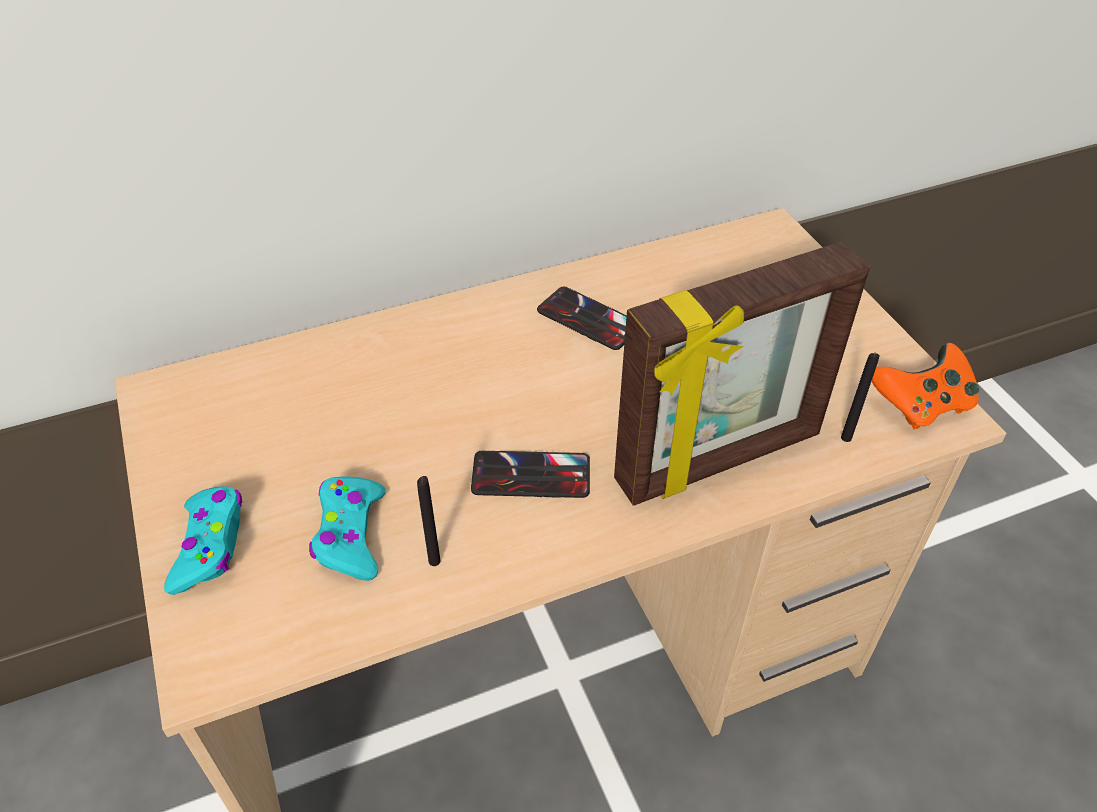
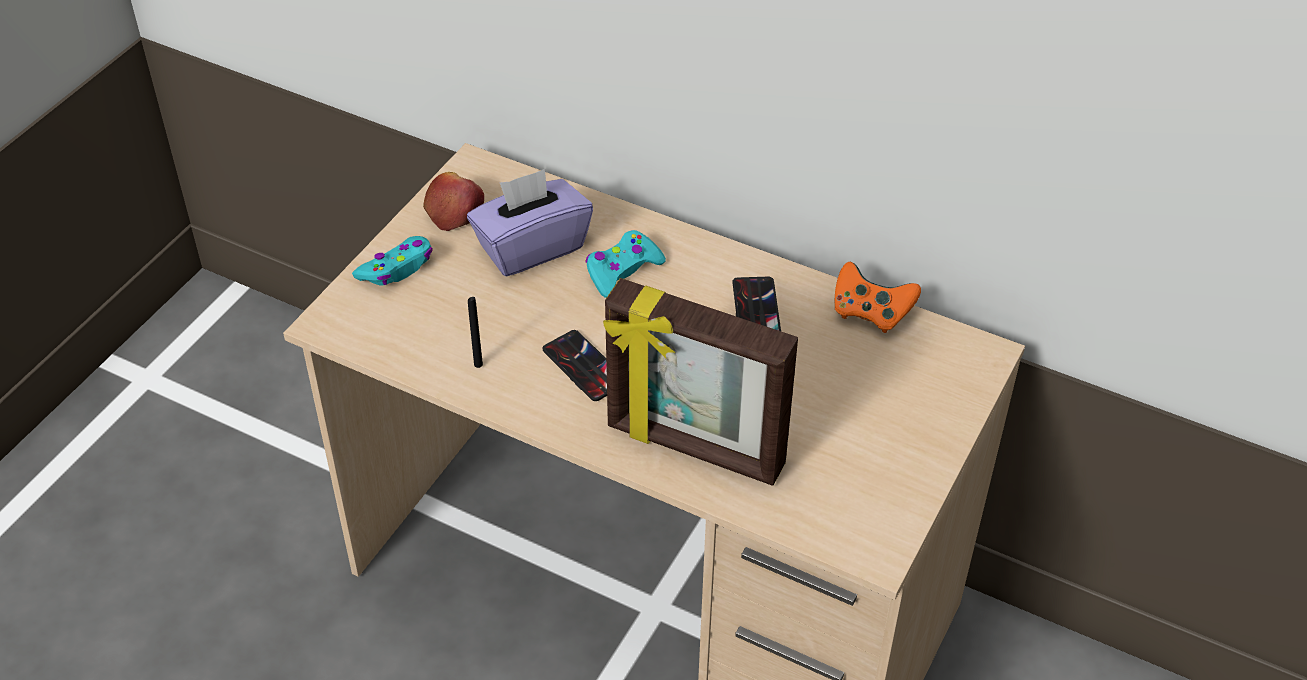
camera: 50 degrees right, 0 degrees up
turquoise game controller [309,476,386,581] -> turquoise game controller moved to [585,230,666,298]
black candle [841,352,880,442] -> none
orange game controller [872,343,979,430] -> orange game controller moved to [835,262,921,333]
none -> apple [423,172,484,231]
none -> purple tissue box [467,169,593,276]

